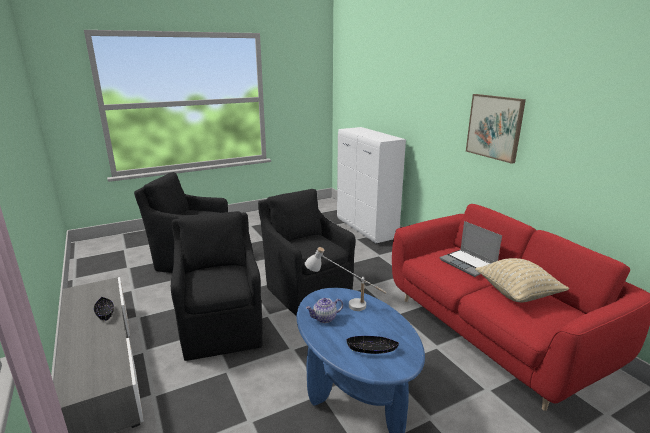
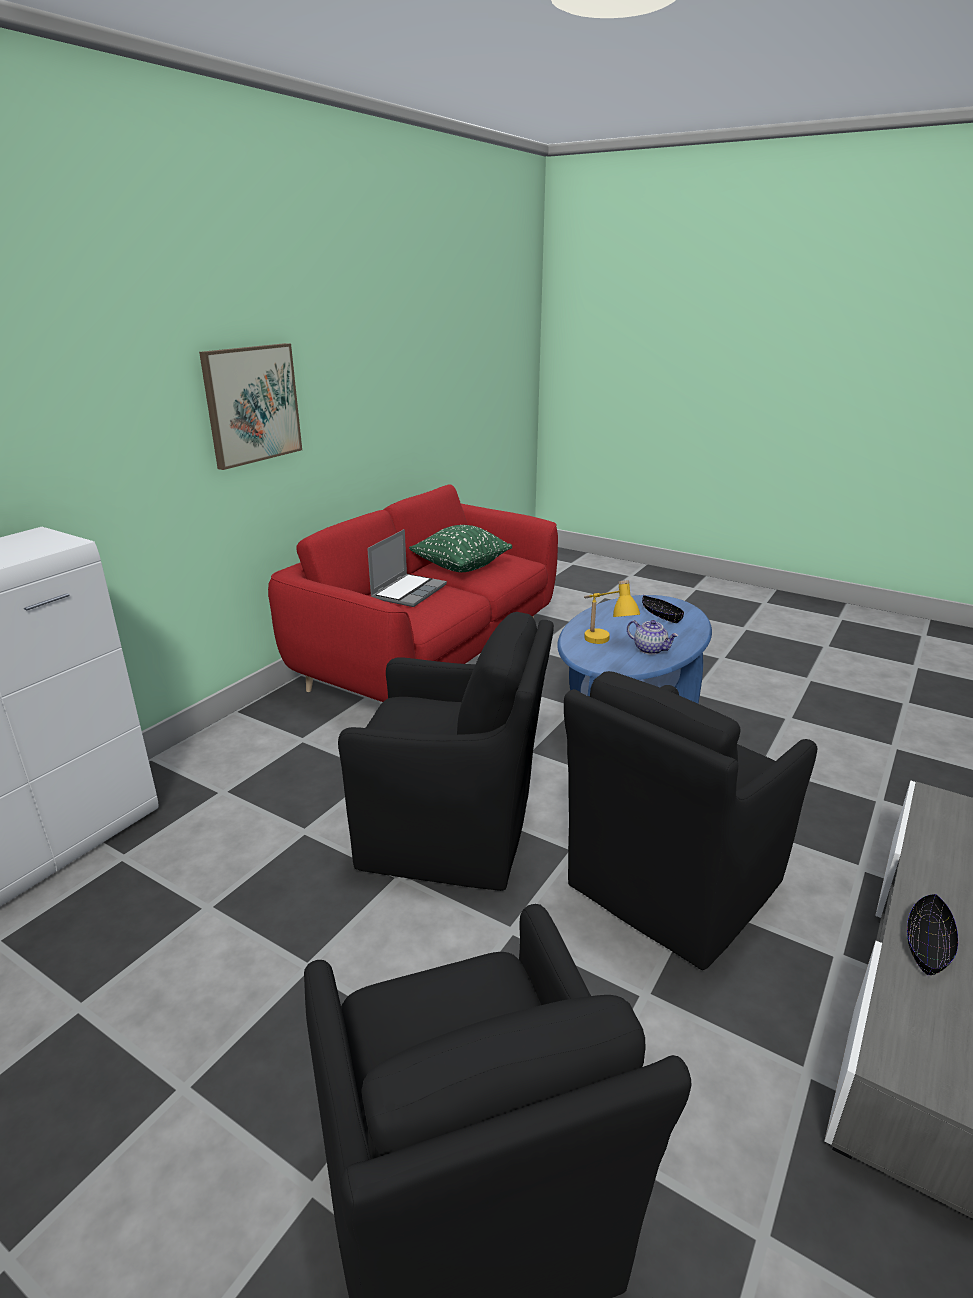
camera: 120 degrees left, 5 degrees up
black armchair [258,189,355,316] -> black armchair turned 105 degrees counterclockwise [338,612,554,891]
white table lamp [305,247,386,311] -> yellow table lamp [584,580,640,644]
beige pillow [475,258,569,302] -> green pillow [409,525,513,572]

